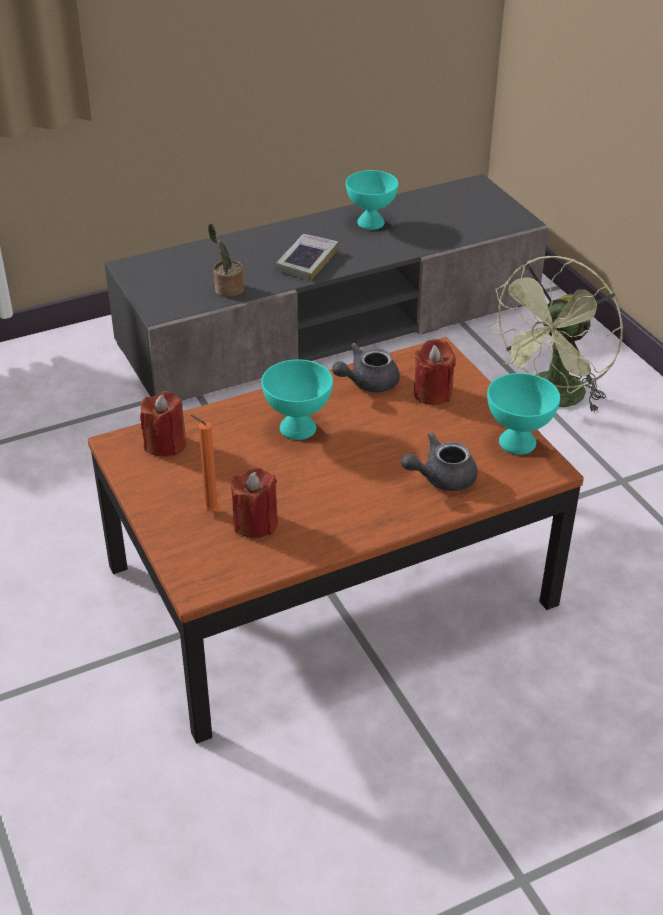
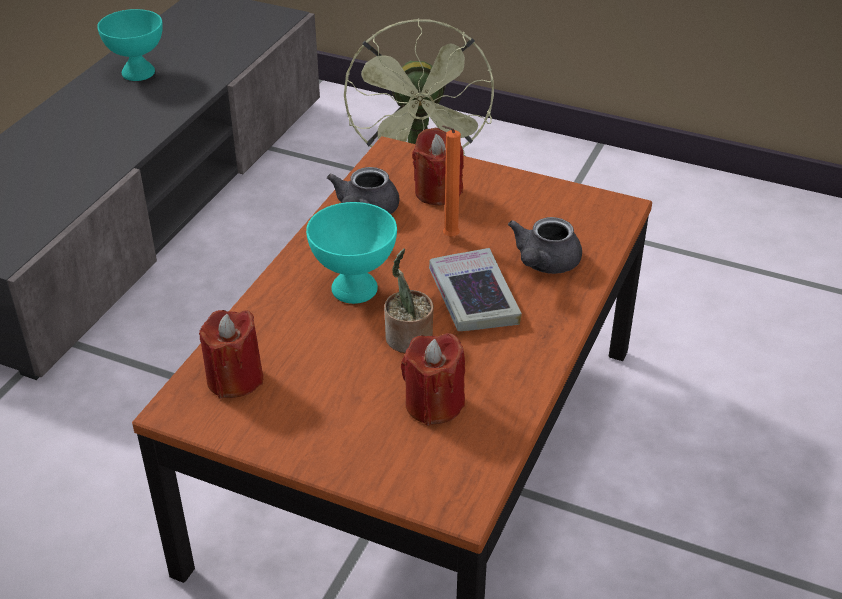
camera: 40 degrees left, 0 degrees up
orange candle [191,415,219,512] -> orange candle moved to [442,126,461,237]
potted plant [208,223,244,298] -> potted plant moved to [384,249,434,353]
book [275,234,338,281] -> book moved to [429,248,522,331]
turquoise bowl [487,373,560,455] -> none

